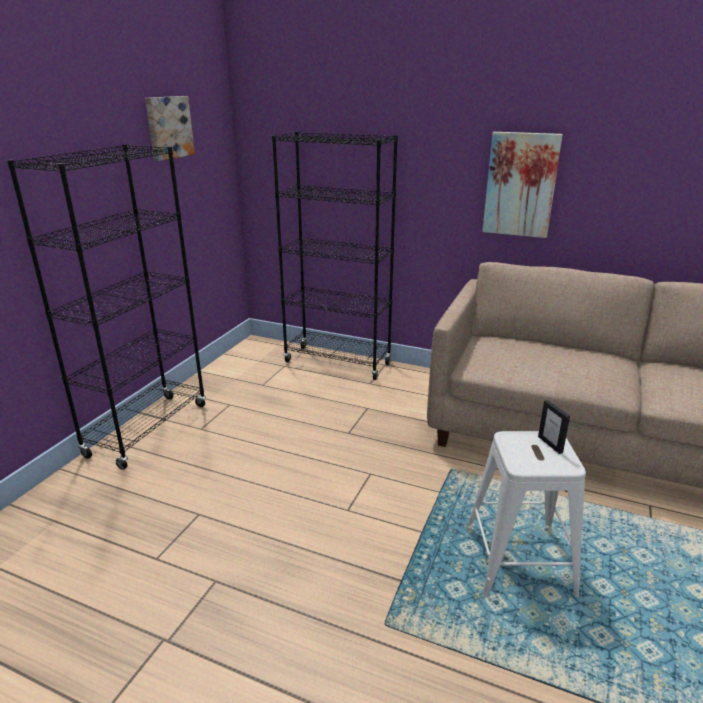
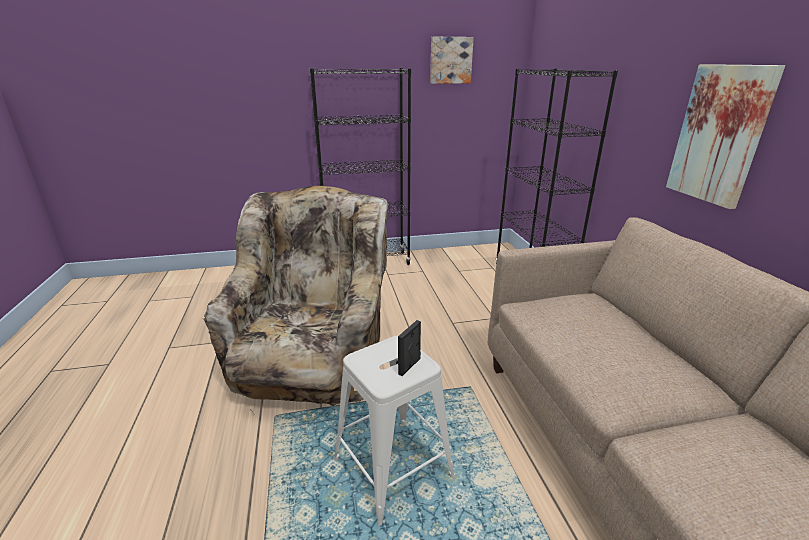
camera: 55 degrees right, 0 degrees up
none -> beige armchair [204,186,388,414]

